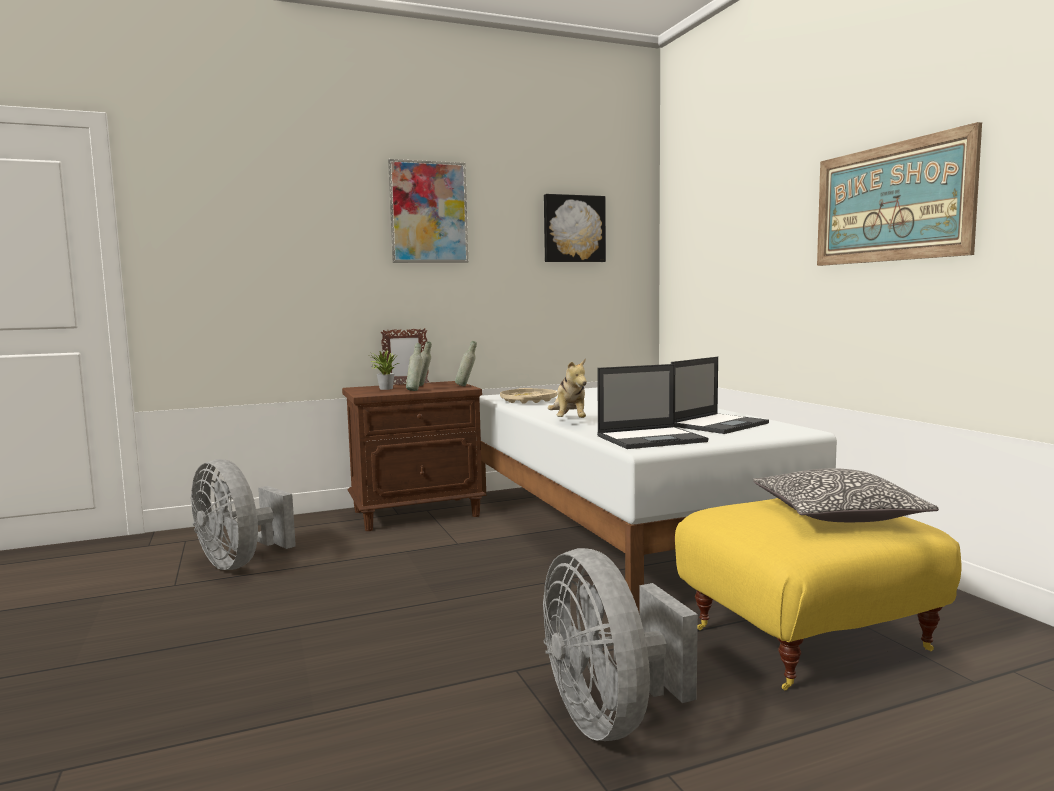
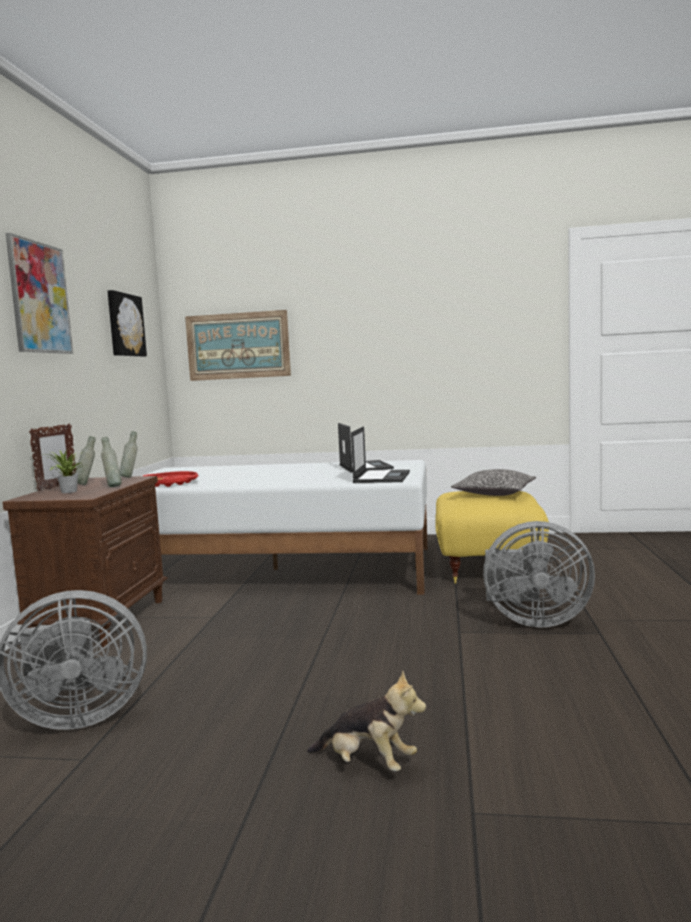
camera: 60 degrees left, 0 degrees up
beige tray [500,388,557,403] -> red tray [143,471,198,487]
plush toy [548,358,587,418] -> plush toy moved to [307,670,426,771]
picture [817,122,982,266] -> picture moved to [185,310,291,381]

